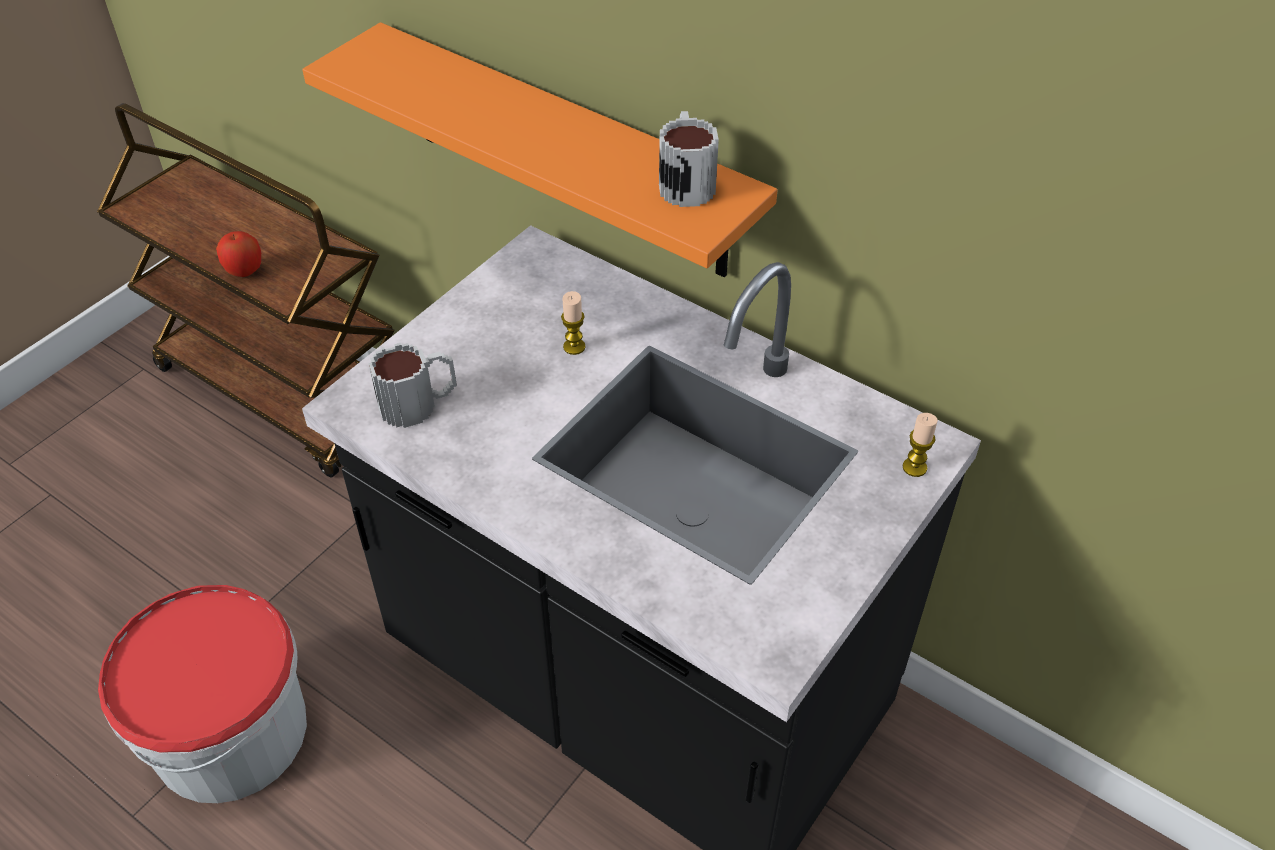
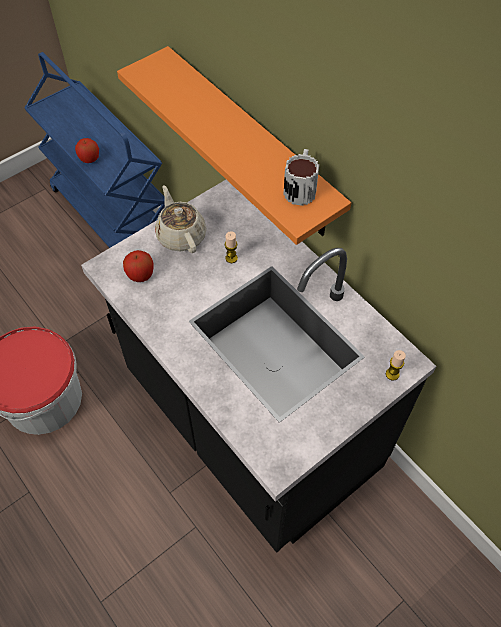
camera: 15 degrees right, 10 degrees up
brown cart [97,103,395,477] -> blue cart [25,52,165,248]
mug [368,343,457,428] -> apple [123,250,154,282]
none -> beige teapot [155,185,207,253]

